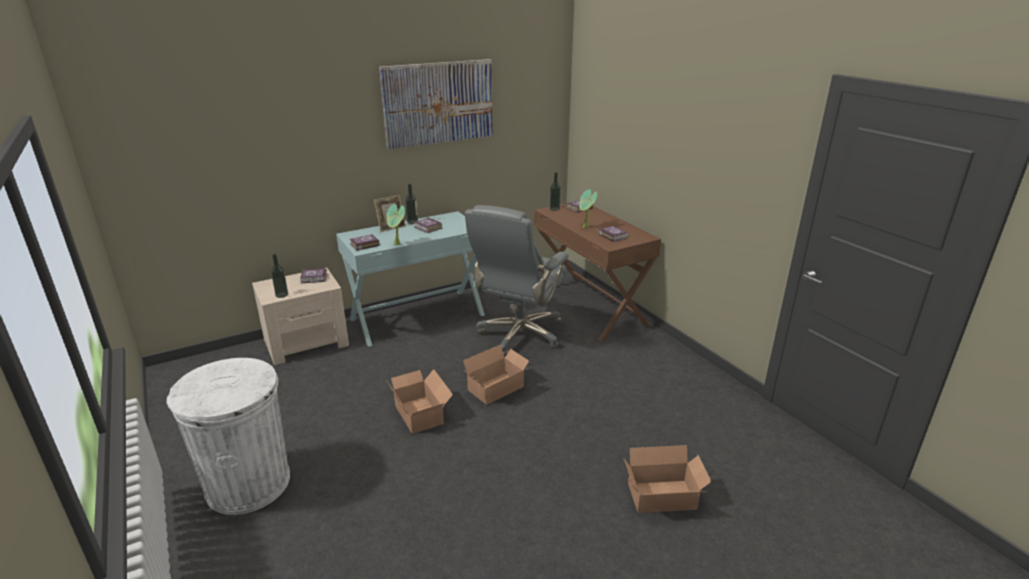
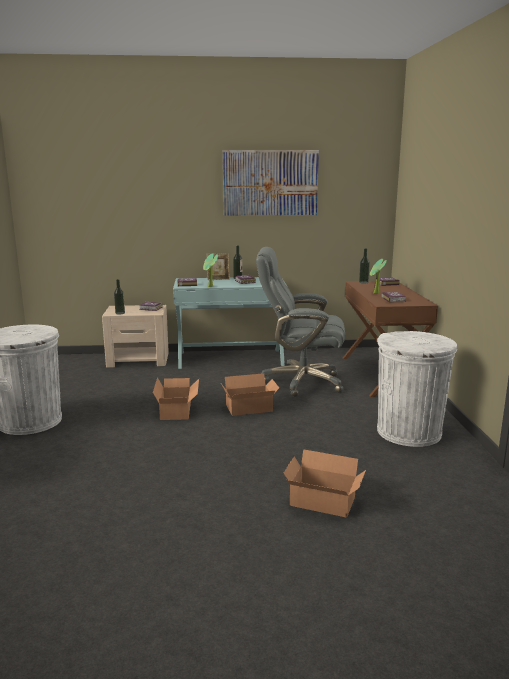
camera: 25 degrees right, 10 degrees down
grey office chair [465,205,569,358] -> grey office chair turned 45 degrees clockwise [256,247,345,397]
none -> white trash can [377,331,457,447]

